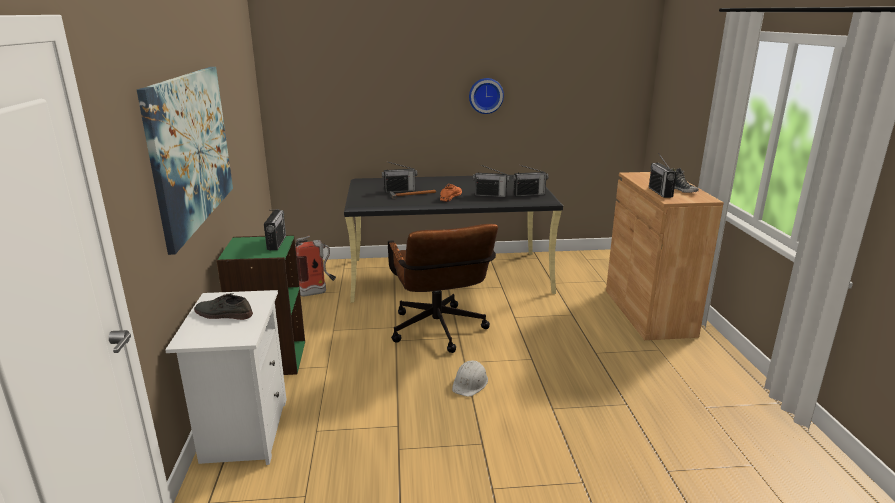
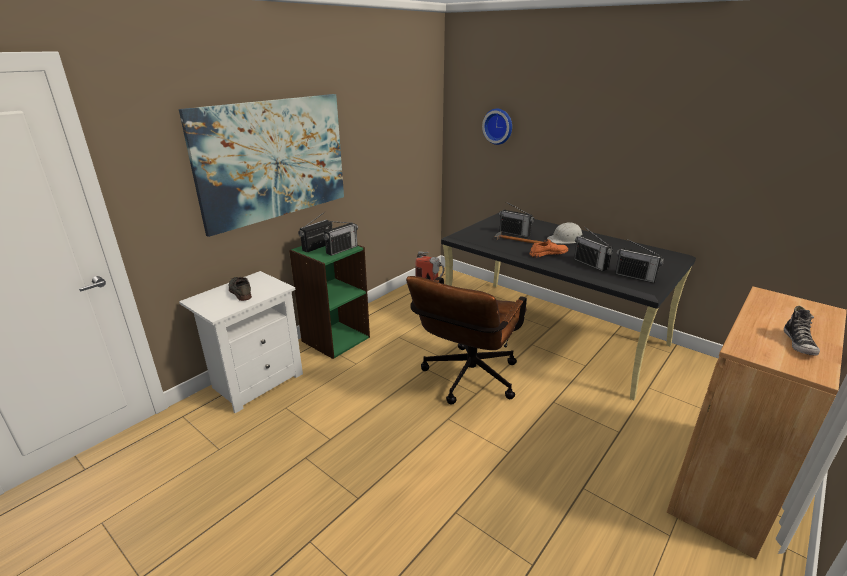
camera: 45 degrees right, 5 degrees up
white hard hat [452,360,488,397] -> white hard hat moved to [547,222,583,244]
wall clock [469,78,504,114] -> wall clock moved to [482,109,512,145]
radio [649,153,677,198] -> radio moved to [298,213,333,252]

